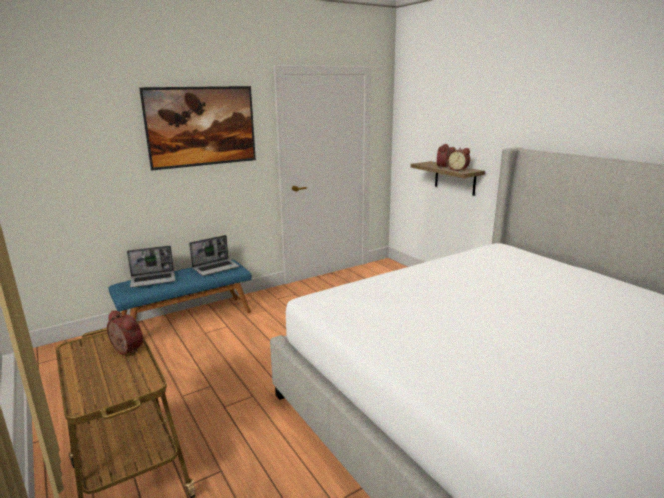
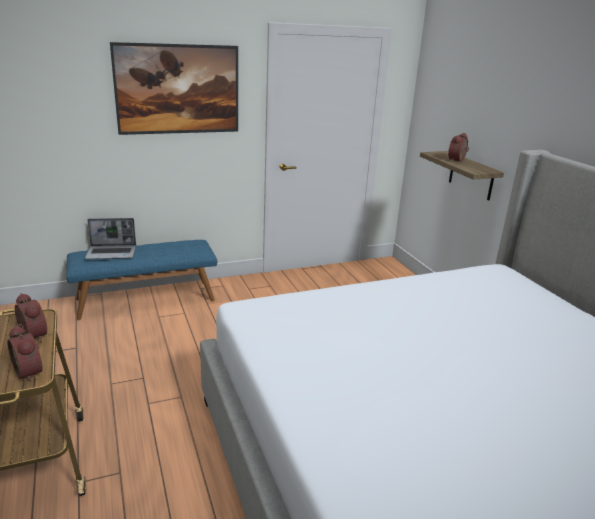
camera: 10 degrees right, 5 degrees up
laptop [189,235,240,276] -> none
alarm clock [447,147,470,171] -> alarm clock moved to [7,326,43,382]

